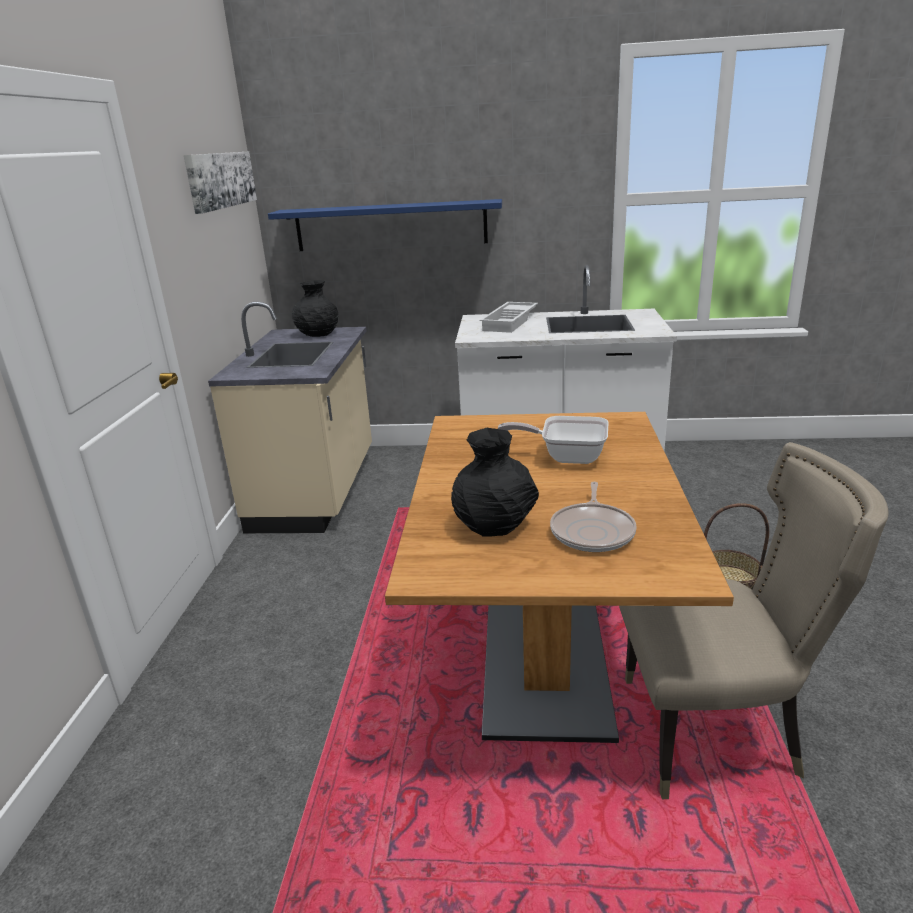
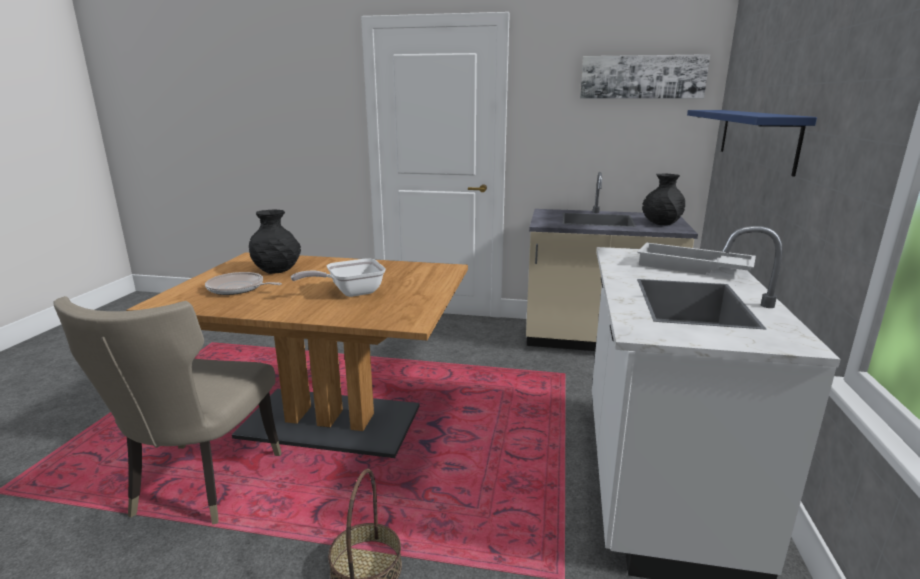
camera: 95 degrees right, 5 degrees down
frying pan [498,416,609,464] -> frying pan turned 135 degrees counterclockwise [291,259,386,297]

